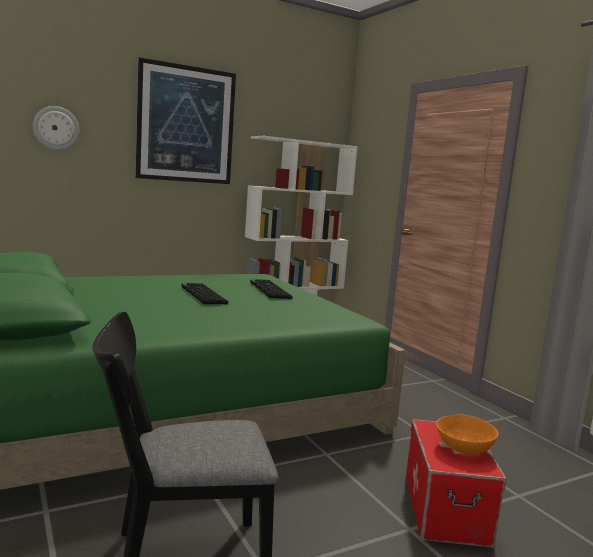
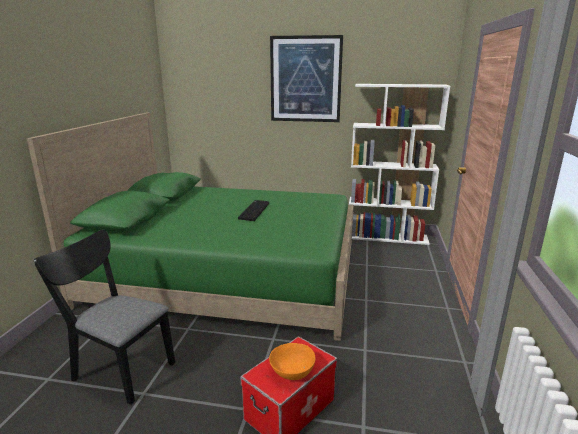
camera: 40 degrees right, 10 degrees up
wall clock [33,106,79,150] -> none
keyboard [250,279,292,299] -> none

